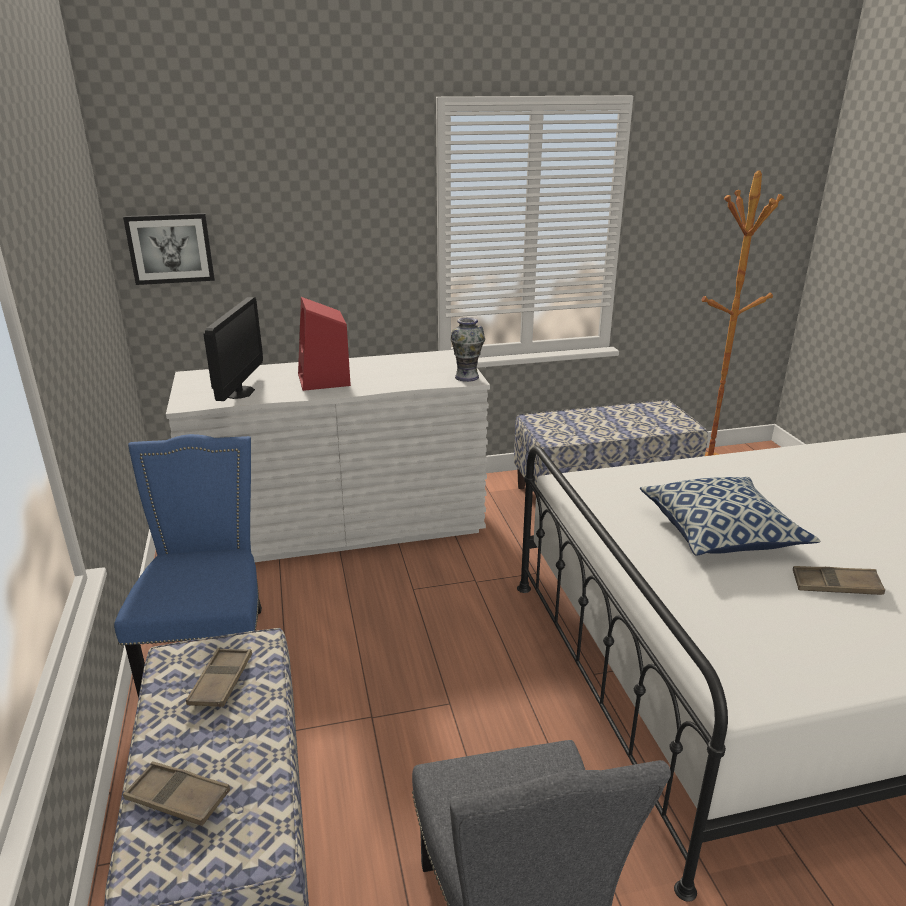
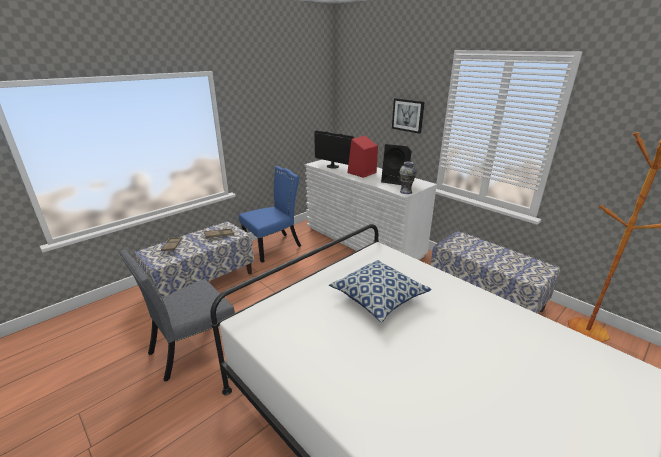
camera: 60 degrees right, 0 degrees up
picture [123,213,215,285] -> picture moved to [392,98,425,134]
monitor [203,297,263,401] -> monitor turned 120 degrees counterclockwise [314,130,354,169]
brown tray [793,566,885,595] -> none
none -> black speaker [381,144,411,185]

